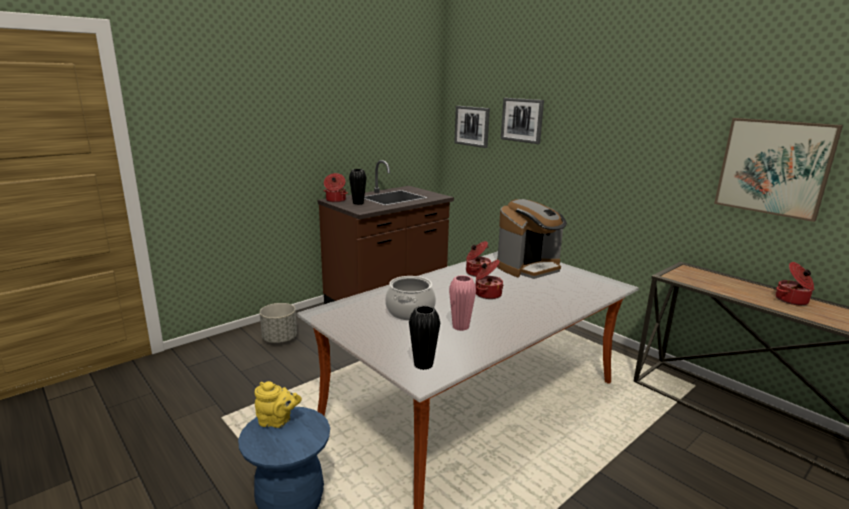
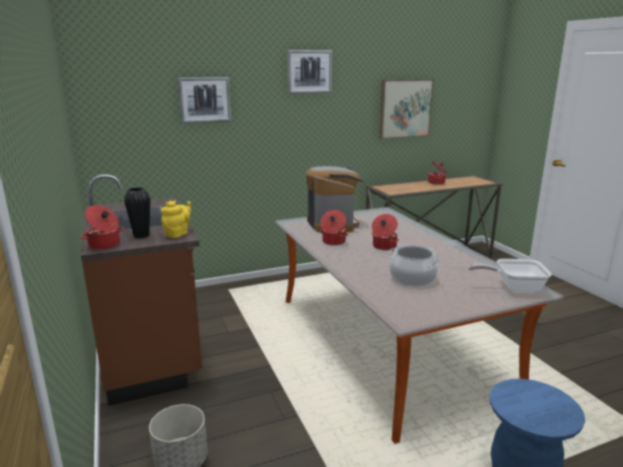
camera: 70 degrees left, 0 degrees up
yellow teapot [254,381,302,428] -> yellow teapot moved to [161,201,191,238]
black vase [409,306,440,370] -> frying pan [468,259,552,292]
pink vase [449,275,476,331] -> none
picture [454,106,490,148] -> picture moved to [287,50,332,94]

